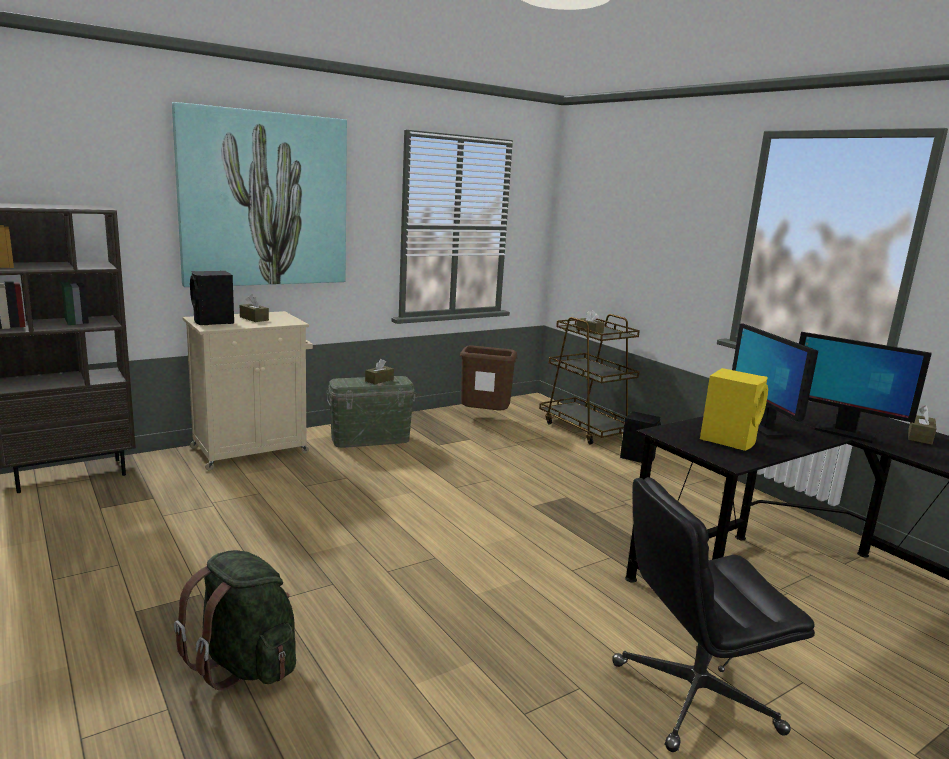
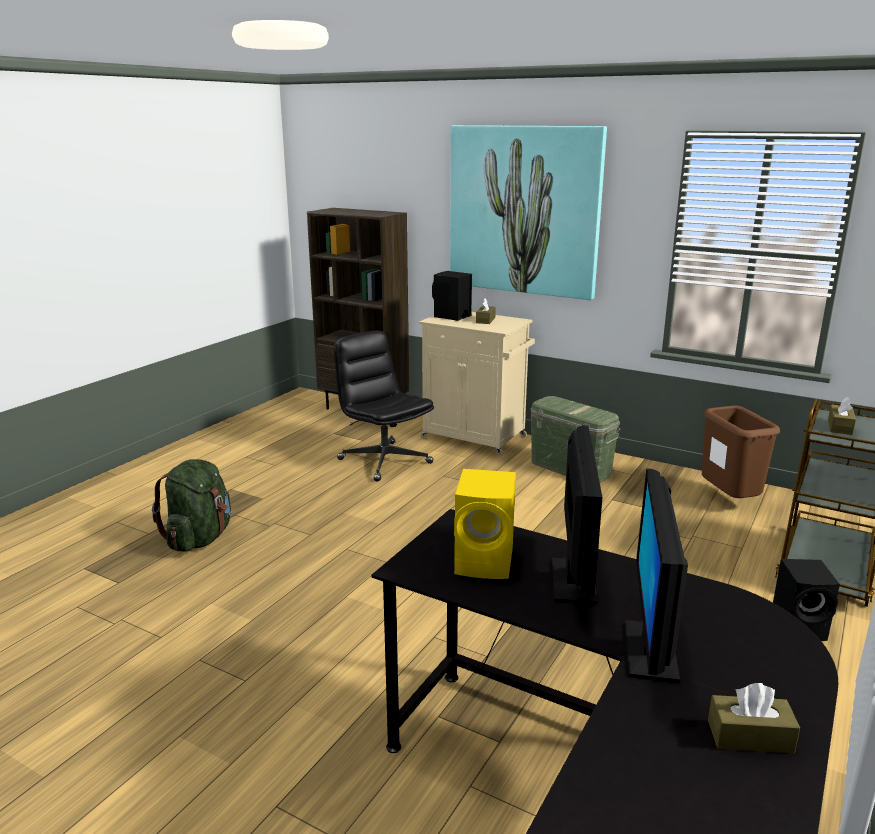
camera: 65 degrees right, 5 degrees up
brown tissue box [365,359,394,384] -> none
black office chair [612,477,815,752] -> black office chair moved to [334,330,434,482]
monitor [732,324,818,438] -> monitor turned 135 degrees clockwise [552,425,603,605]

